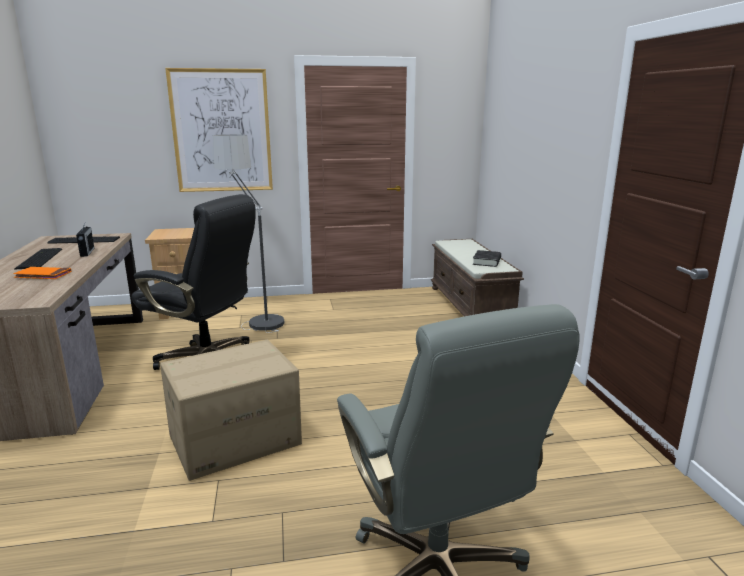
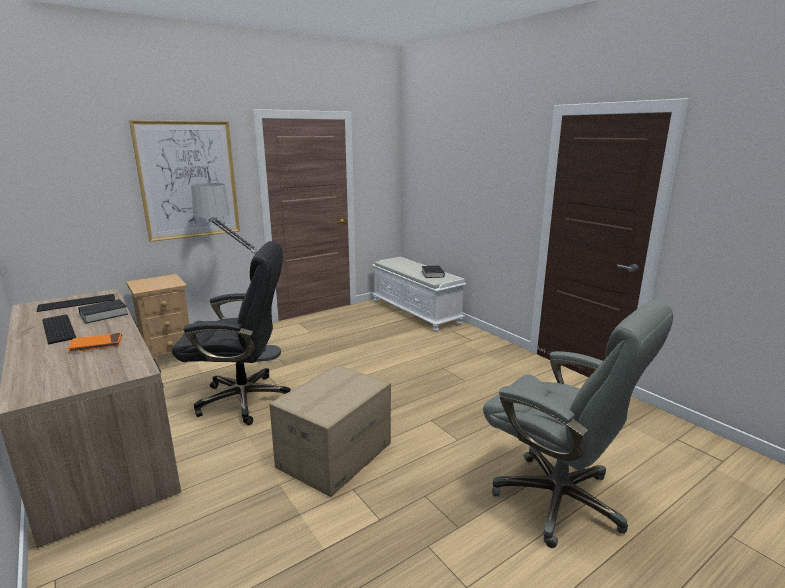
camera: 25 degrees left, 0 degrees up
radio [76,224,94,257] -> black book [78,299,128,324]
brown bench [431,239,524,316] -> white bench [372,257,467,332]

